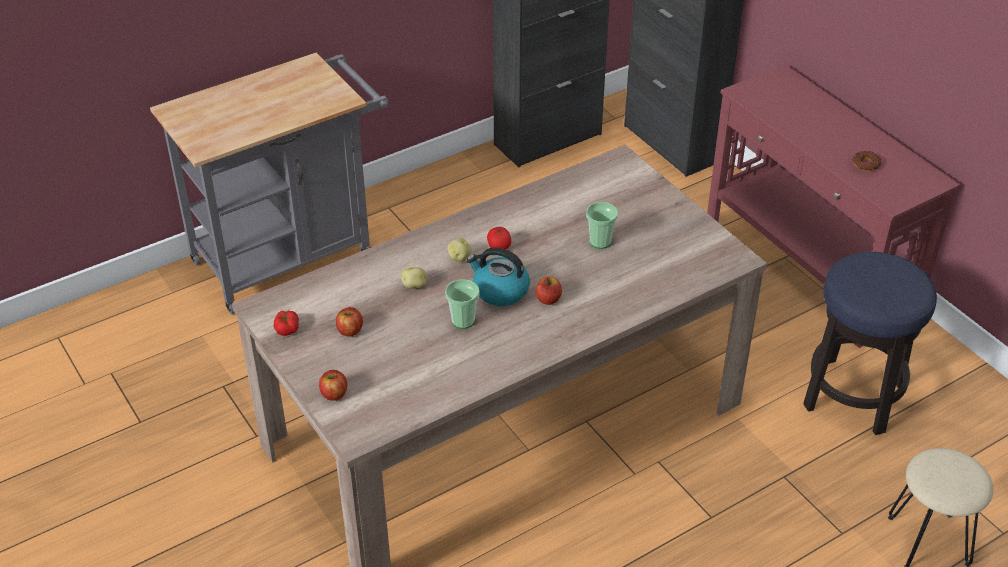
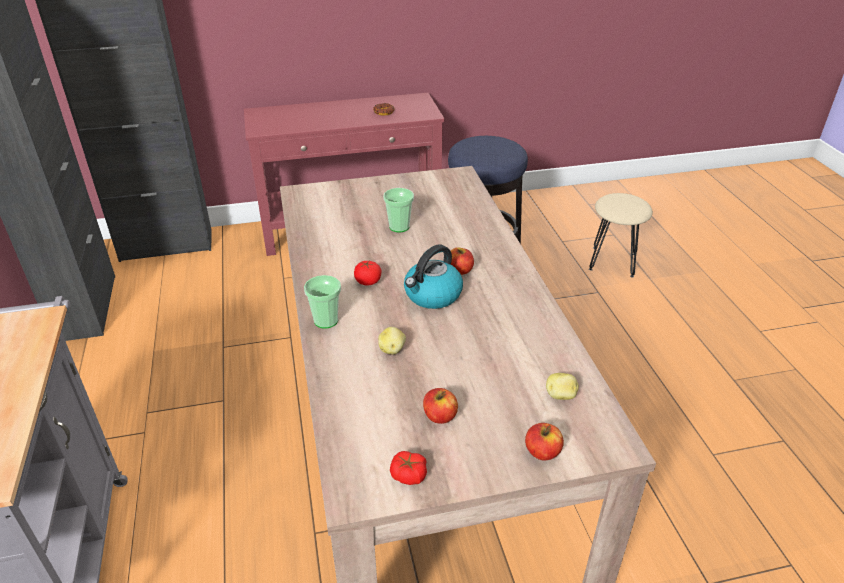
camera: 70 degrees left, 5 degrees down
cup [445,279,480,329] -> cup moved to [304,275,341,329]
potato [447,238,471,262] -> potato moved to [546,373,579,400]

